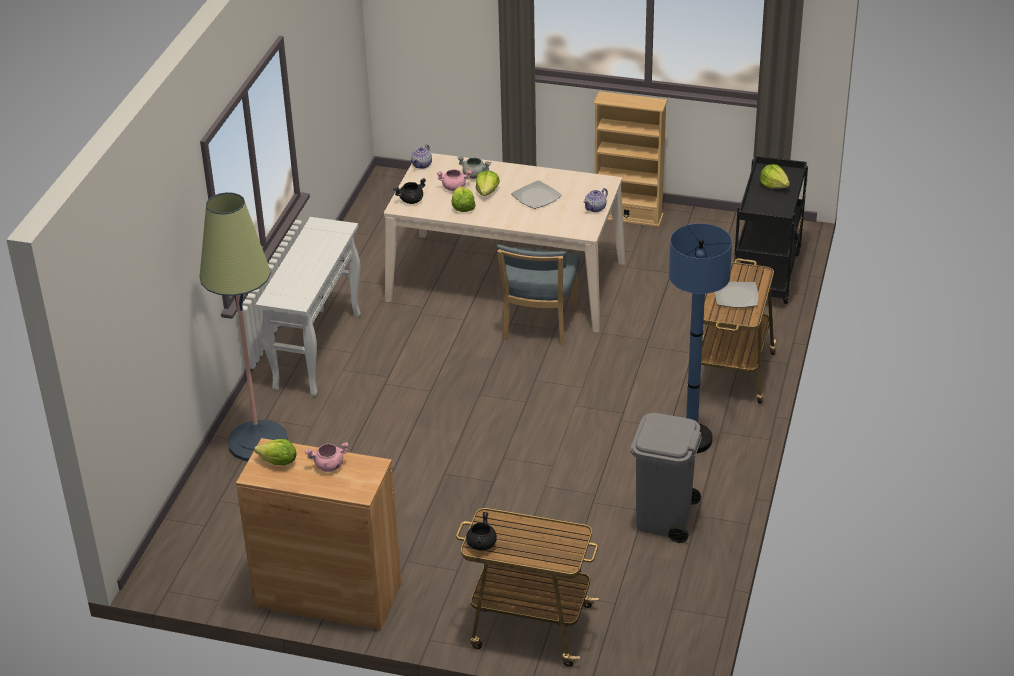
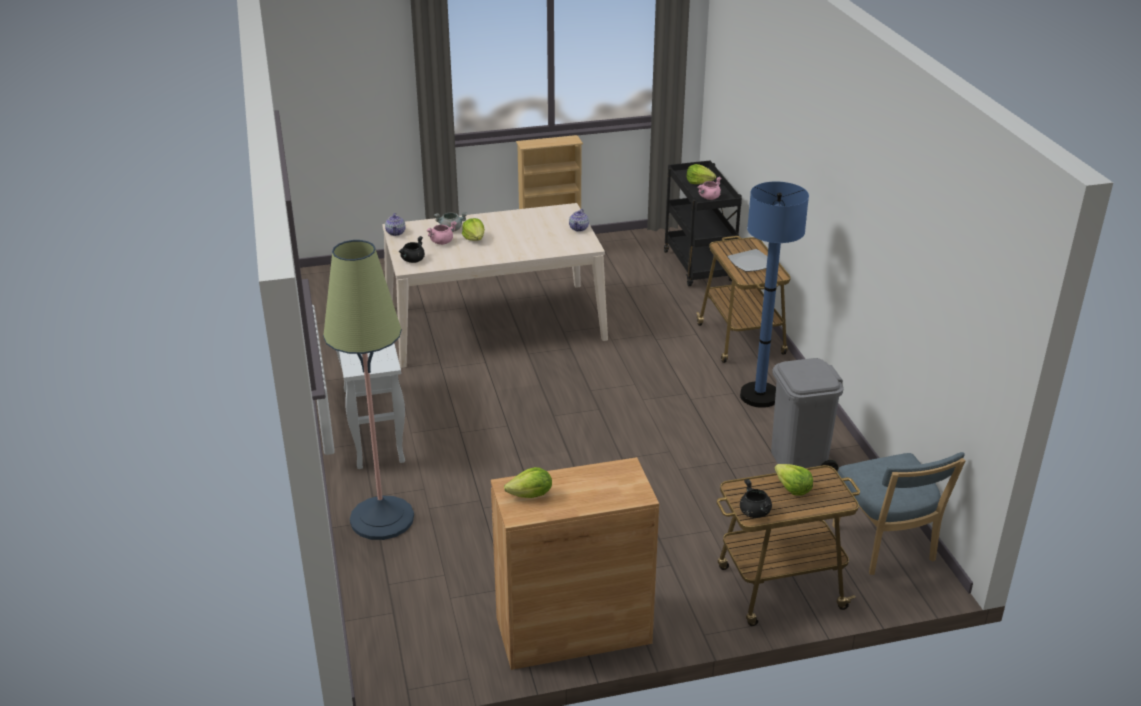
camera: 30 degrees left, 5 degrees down
pink cooking pot [304,442,348,472] -> pink cooking pot moved to [697,177,722,200]
lettuce [452,186,476,212] -> lettuce moved to [774,464,813,496]
blue chair [497,244,580,346] -> blue chair moved to [832,452,966,575]
plate [511,180,562,209] -> none

